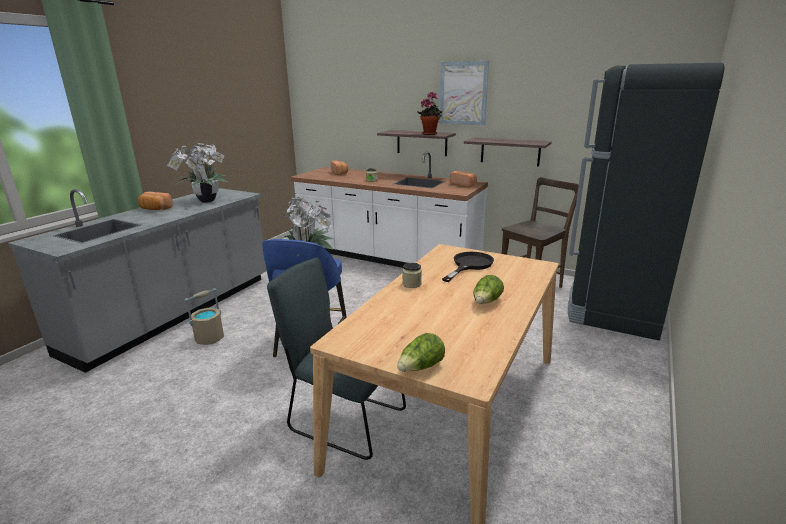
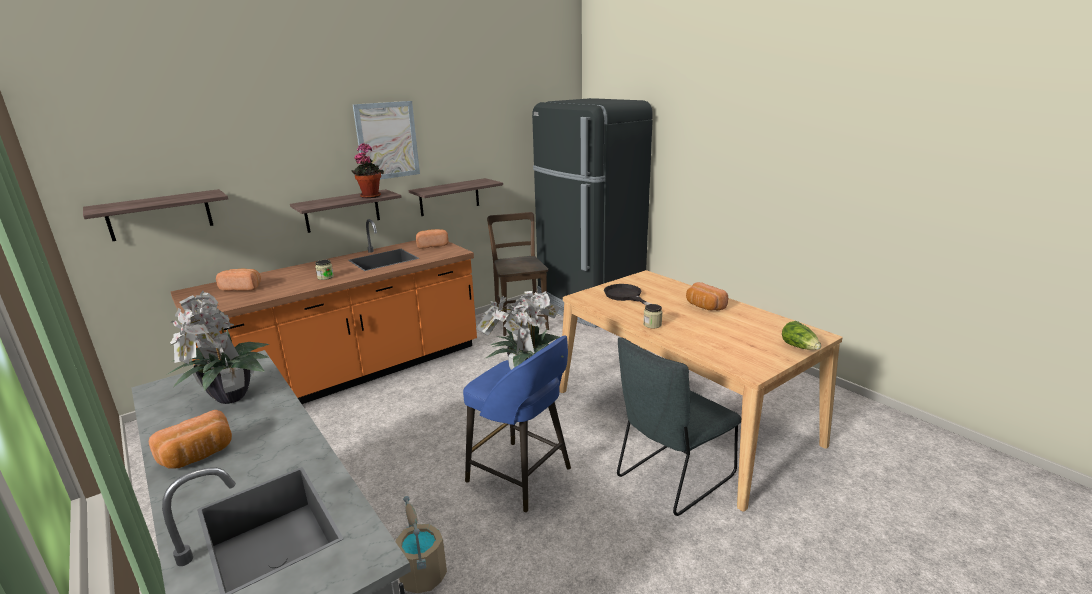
camera: 65 degrees left, 0 degrees up
white counter [290,152,488,268] -> orange counter [171,219,477,404]
lettuce [473,275,504,304] -> bread [686,282,728,310]
none -> shelf [83,189,228,241]

